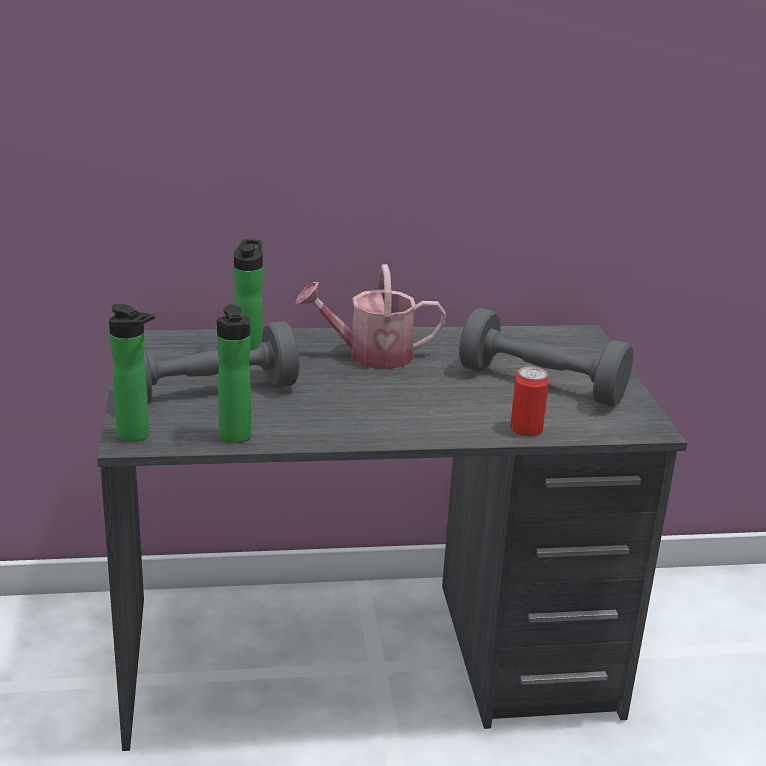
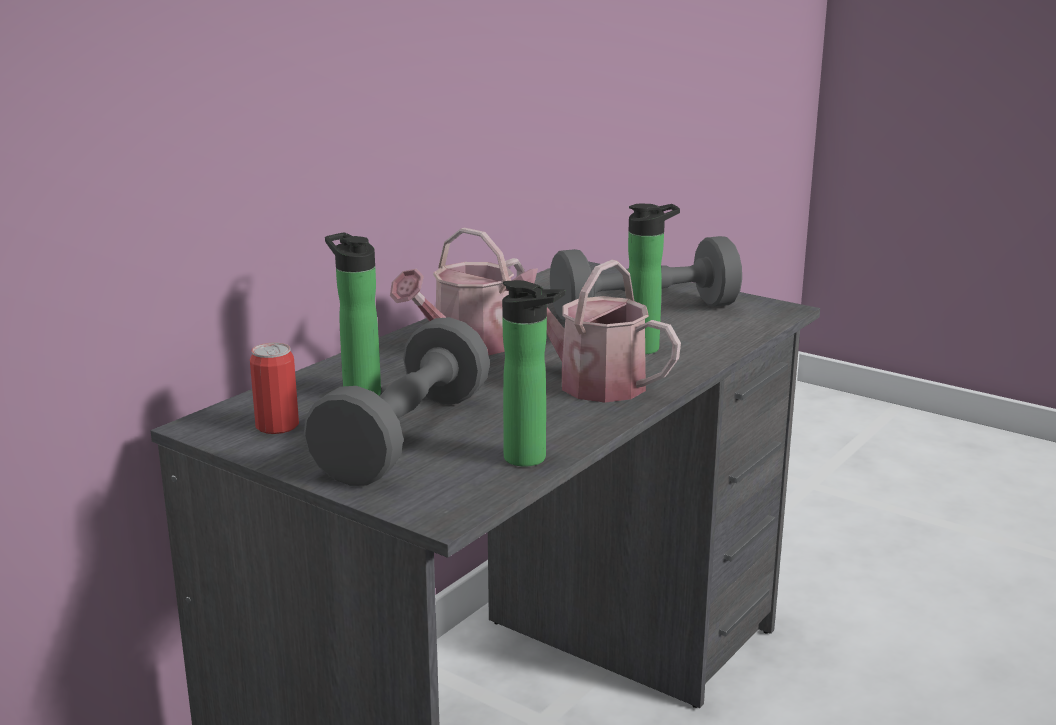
camera: 45 degrees left, 5 degrees down
bottle [109,304,155,442] -> bottle moved to [628,204,680,354]
can [510,367,549,436] -> can moved to [250,343,299,434]
none -> watering can [505,260,681,402]

